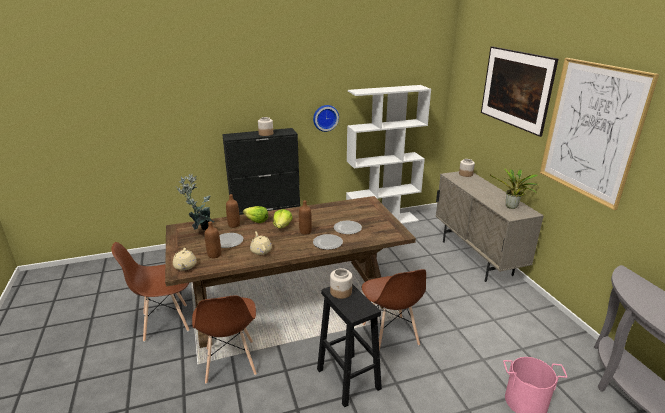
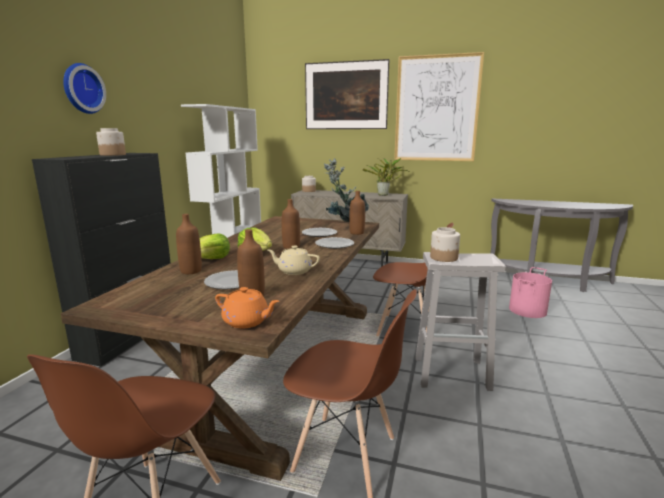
camera: 55 degrees left, 10 degrees down
beige teapot [173,248,196,271] -> orange teapot [215,287,279,328]
potted plant [176,174,214,230] -> potted plant moved to [324,158,369,222]
wall clock [313,105,339,132] -> wall clock moved to [63,63,106,114]
black stool [317,284,382,407] -> white stool [415,252,505,391]
none -> brown bottle [349,191,365,235]

